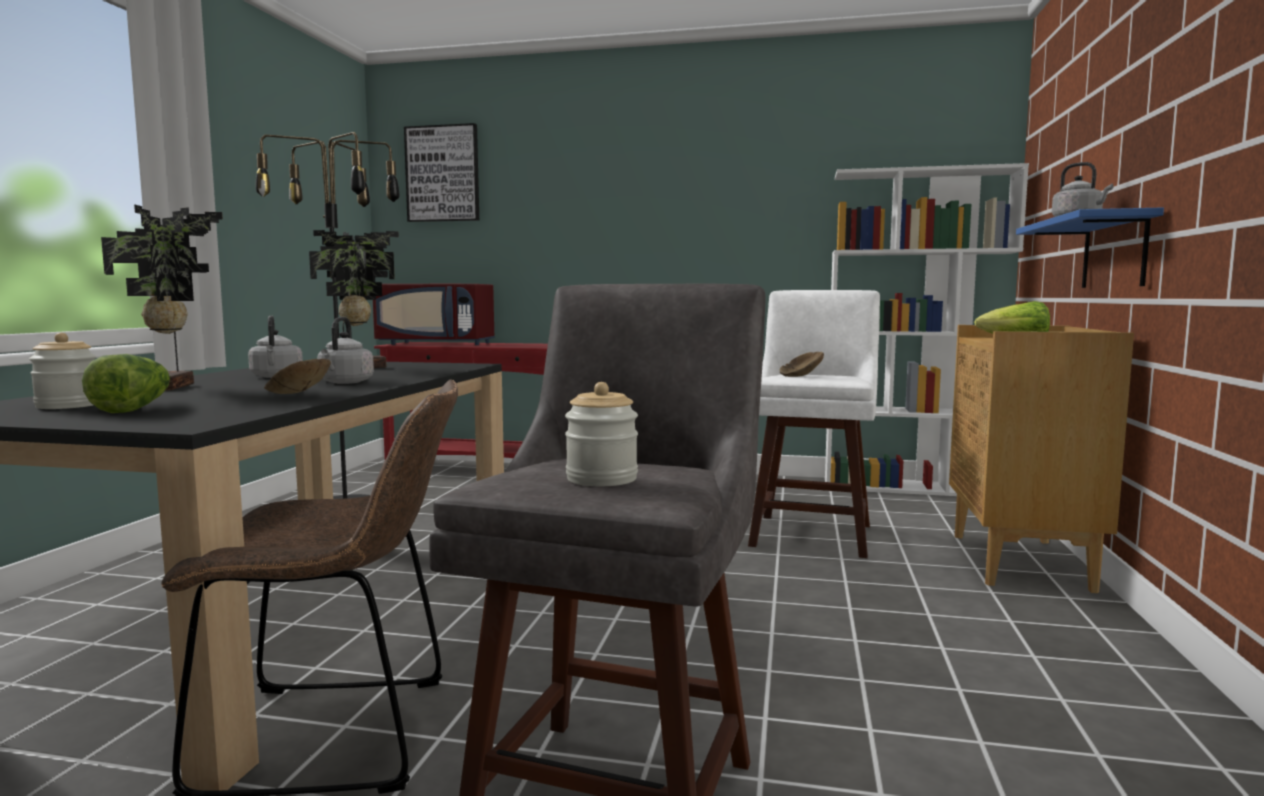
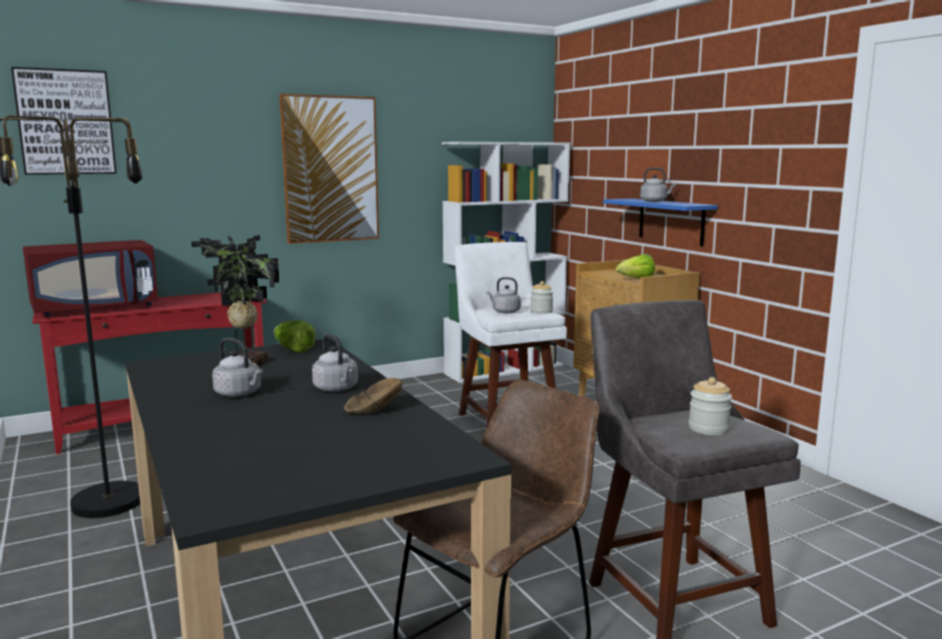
camera: 40 degrees left, 5 degrees up
jar [29,333,96,409] -> jar moved to [530,281,553,314]
lettuce [82,354,170,413] -> lettuce moved to [274,320,316,353]
potted plant [101,204,223,390] -> none
brown bowl [780,352,824,377] -> grey kettle [487,277,521,313]
none -> picture [279,94,379,244]

